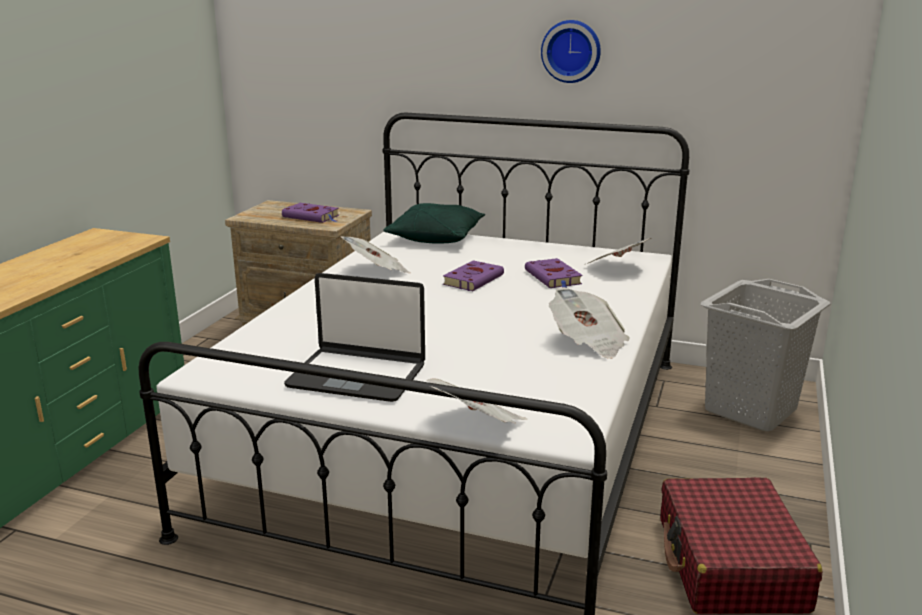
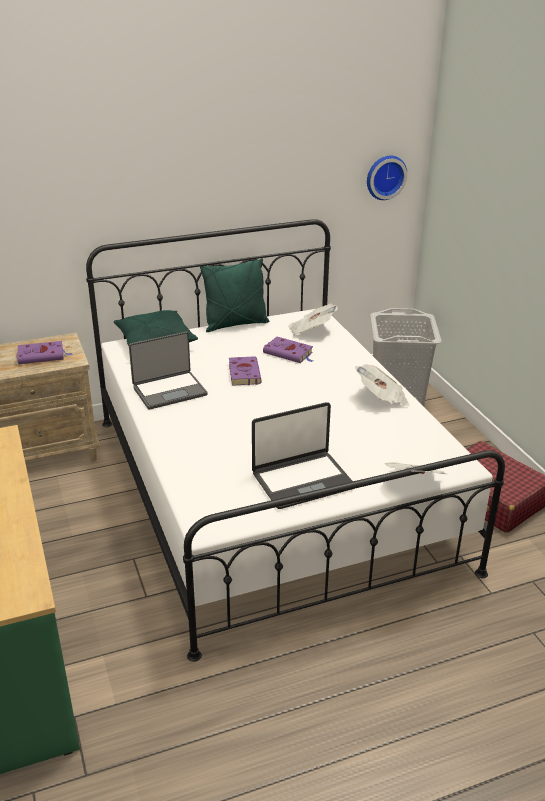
camera: 40 degrees left, 10 degrees up
newspaper [341,236,410,273] -> laptop [129,332,207,410]
wall clock [541,20,601,83] -> wall clock moved to [367,155,407,200]
none -> green pillow [200,258,269,332]

